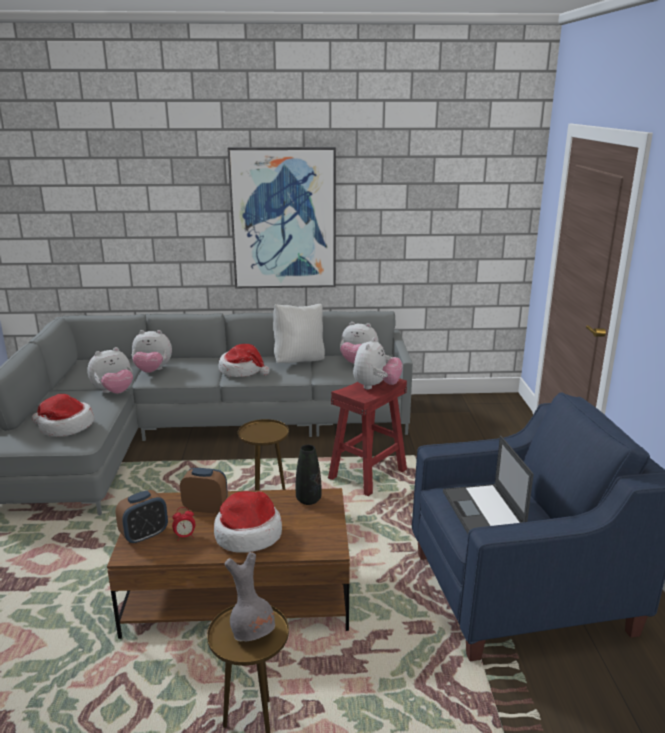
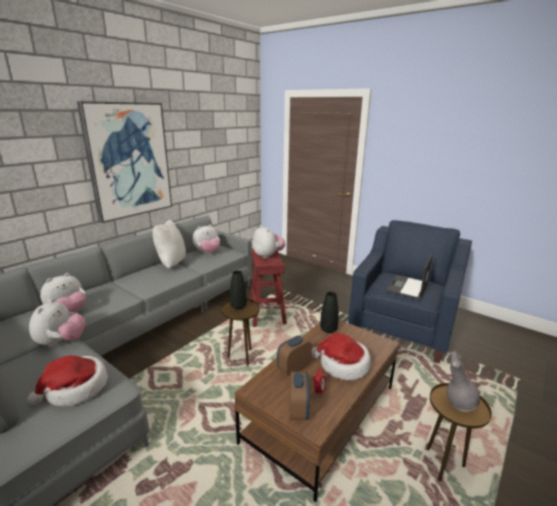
camera: 50 degrees left, 0 degrees up
hat [219,344,270,377] -> none
laptop [443,436,534,534] -> laptop turned 90 degrees clockwise [386,253,433,300]
none -> black vase [230,270,247,309]

